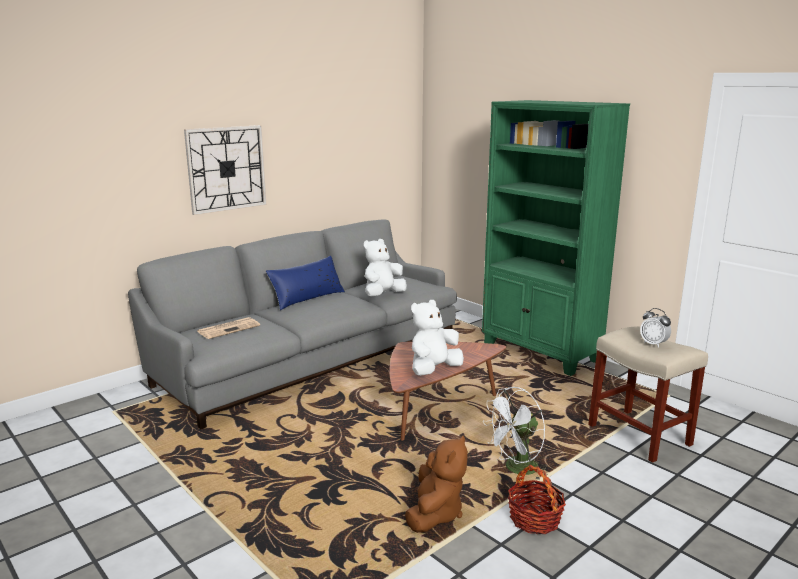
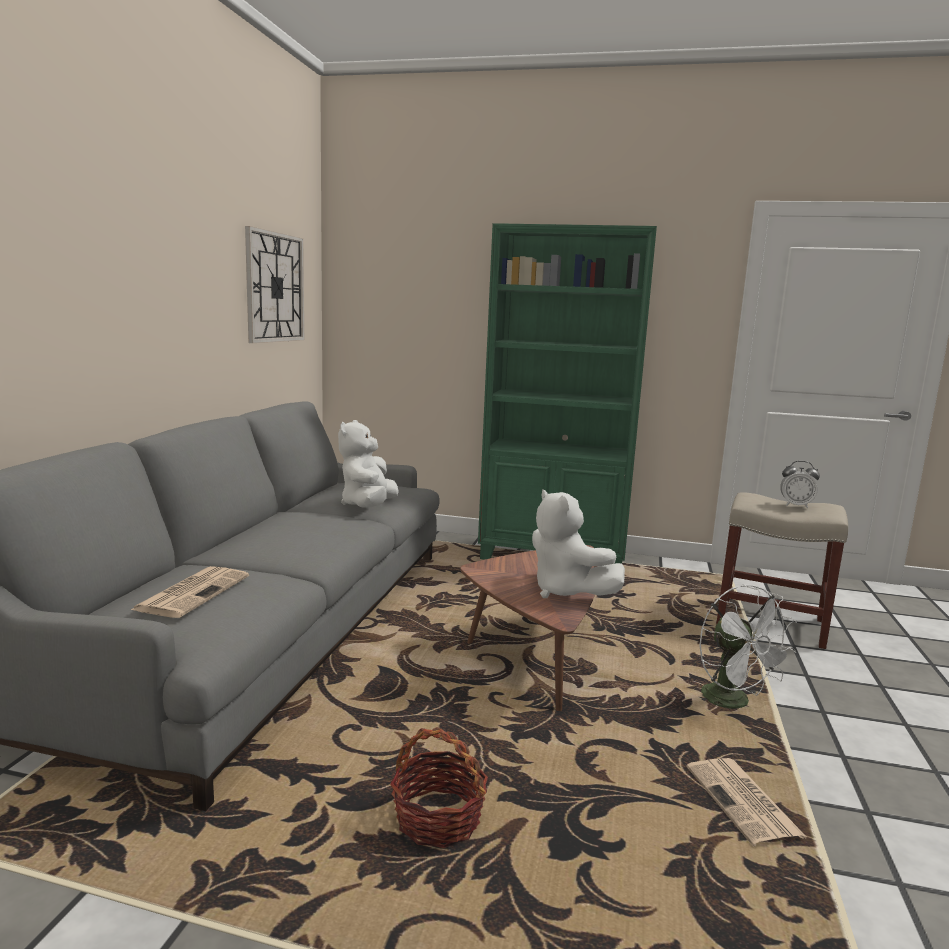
camera: 35 degrees left, 5 degrees down
wall clock [184,125,266,215] -> wall clock moved to [245,226,304,343]
blue pillow [266,256,345,310] -> none
brown plush toy [405,435,468,533] -> newspaper [686,758,807,847]
white plush toy [411,300,464,376] -> white plush toy turned 45 degrees counterclockwise [532,489,625,598]
white fan [483,387,547,479] -> white fan turned 45 degrees counterclockwise [700,584,797,709]
basket [508,465,566,534] -> basket moved to [390,727,488,848]

